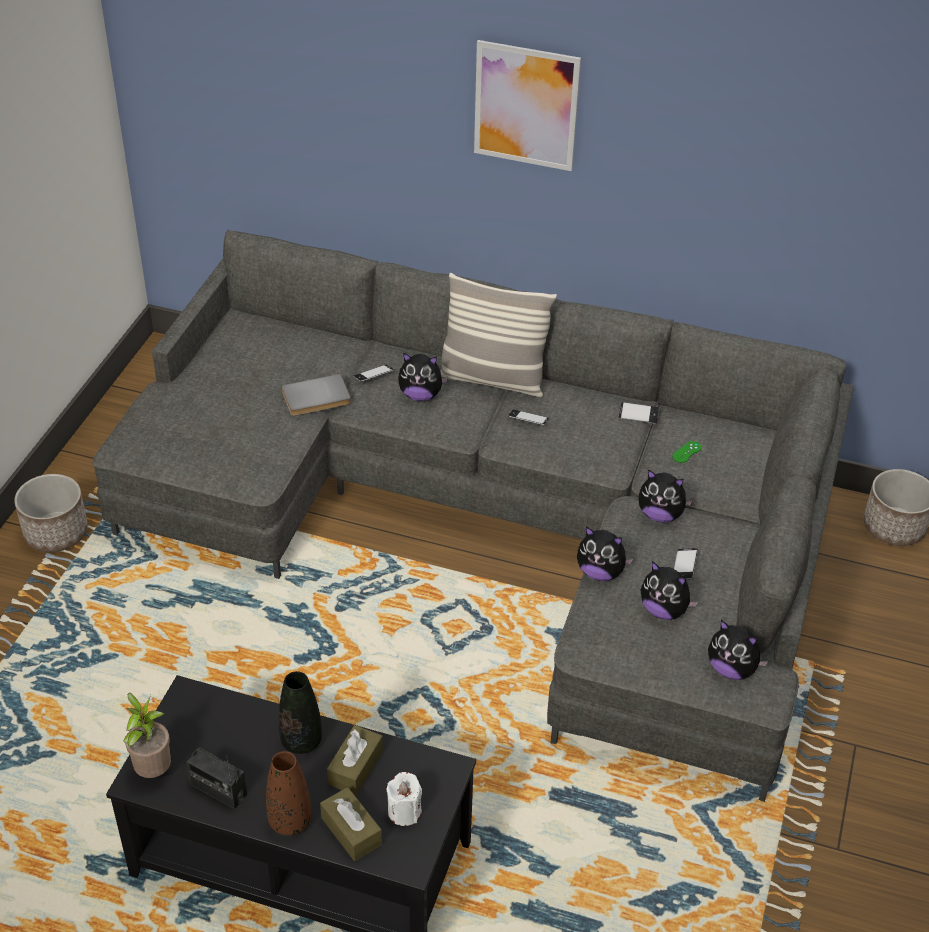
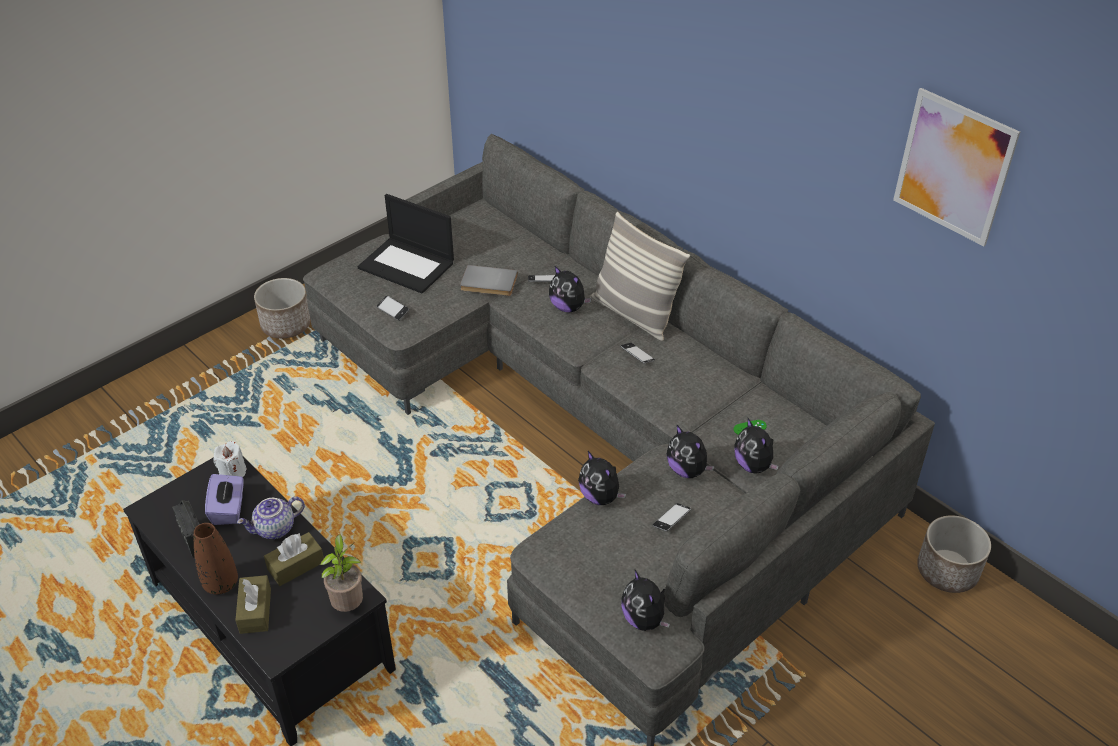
camera: 30 degrees right, 0 degrees up
potted plant [123,692,171,778] -> potted plant moved to [319,534,363,612]
black vase [279,671,322,754] -> teapot [237,496,305,539]
white candle [386,772,422,826] -> white candle moved to [213,441,247,477]
picture [474,40,581,171] -> picture moved to [893,88,1020,246]
phone [618,402,659,424] -> phone moved to [377,295,409,321]
plush toy [640,561,699,620] -> plush toy moved to [734,418,779,474]
none -> purple tissue box [205,474,244,525]
none -> laptop [358,194,454,294]

